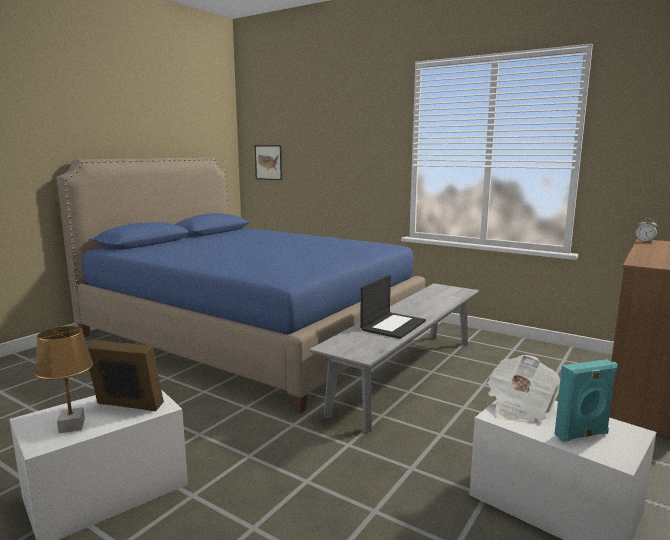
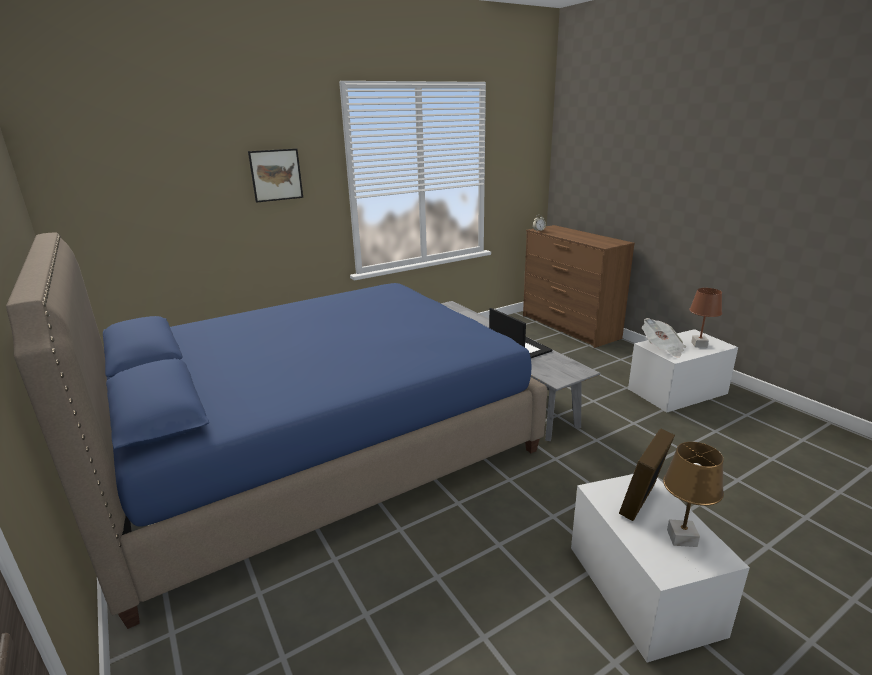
camera: 65 degrees left, 10 degrees up
picture [255,145,282,180] -> picture moved to [248,149,303,203]
turquoise speaker [554,359,617,442] -> brown table lamp [689,288,722,348]

